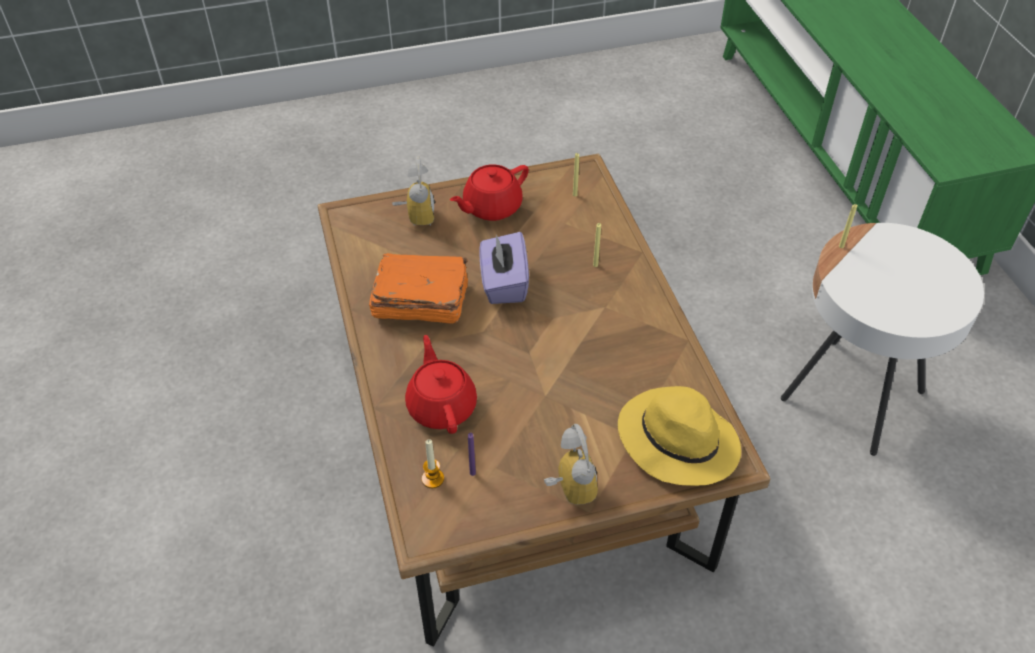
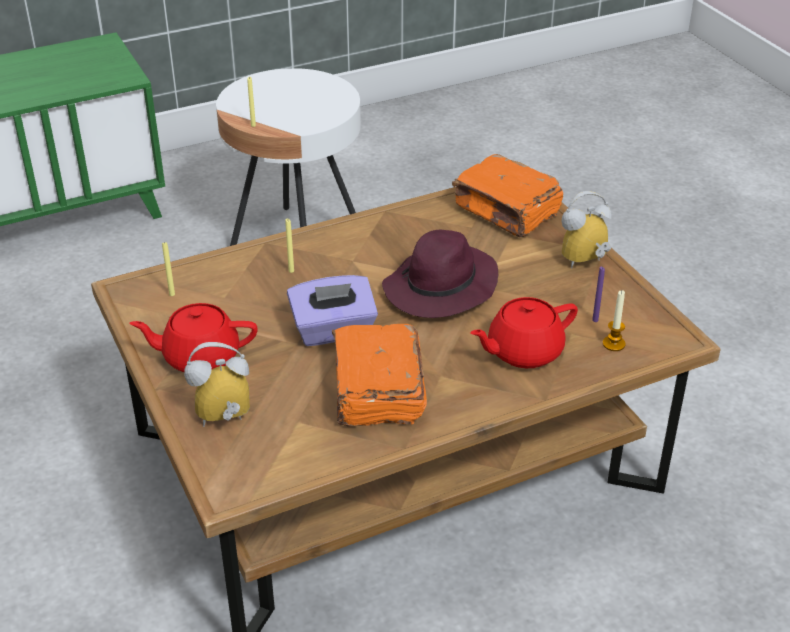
camera: 100 degrees left, 10 degrees down
red teapot [450,164,529,221] -> red teapot turned 135 degrees clockwise [129,303,258,372]
yellow hat [618,386,741,486] -> orange book [452,154,563,238]
none -> purple hat [382,230,498,318]

